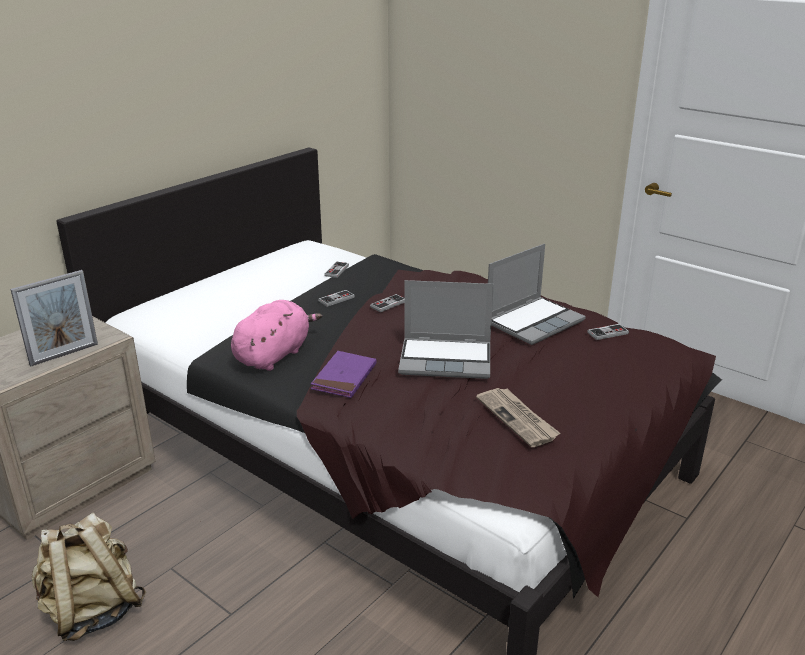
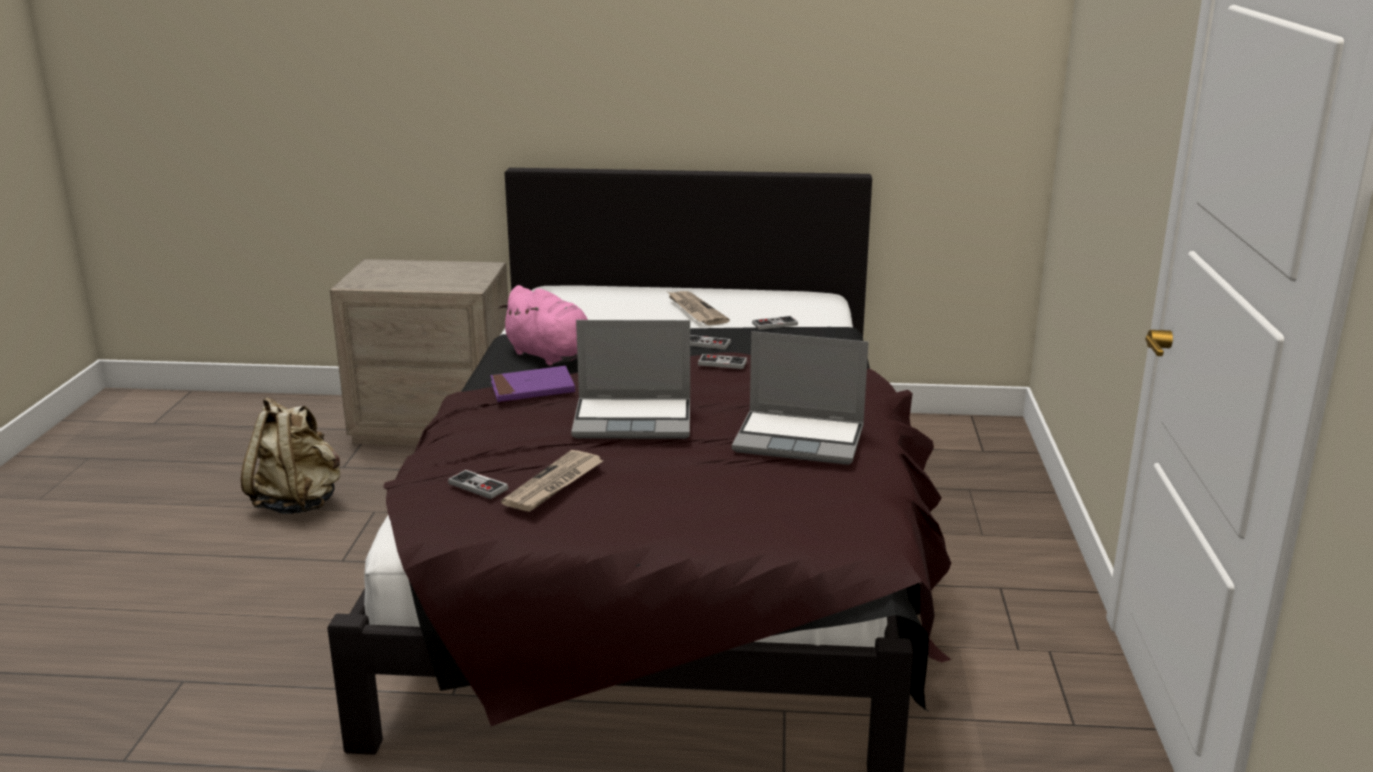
camera: 55 degrees right, 5 degrees down
picture frame [10,270,98,366] -> none
pink plush toy [231,300,322,371] -> pink plush toy turned 45 degrees clockwise [498,285,588,366]
laptop [398,280,494,379] -> laptop turned 60 degrees counterclockwise [571,320,690,439]
game controller [587,324,629,340] -> game controller moved to [448,470,508,499]
none -> newspaper [668,291,730,325]

